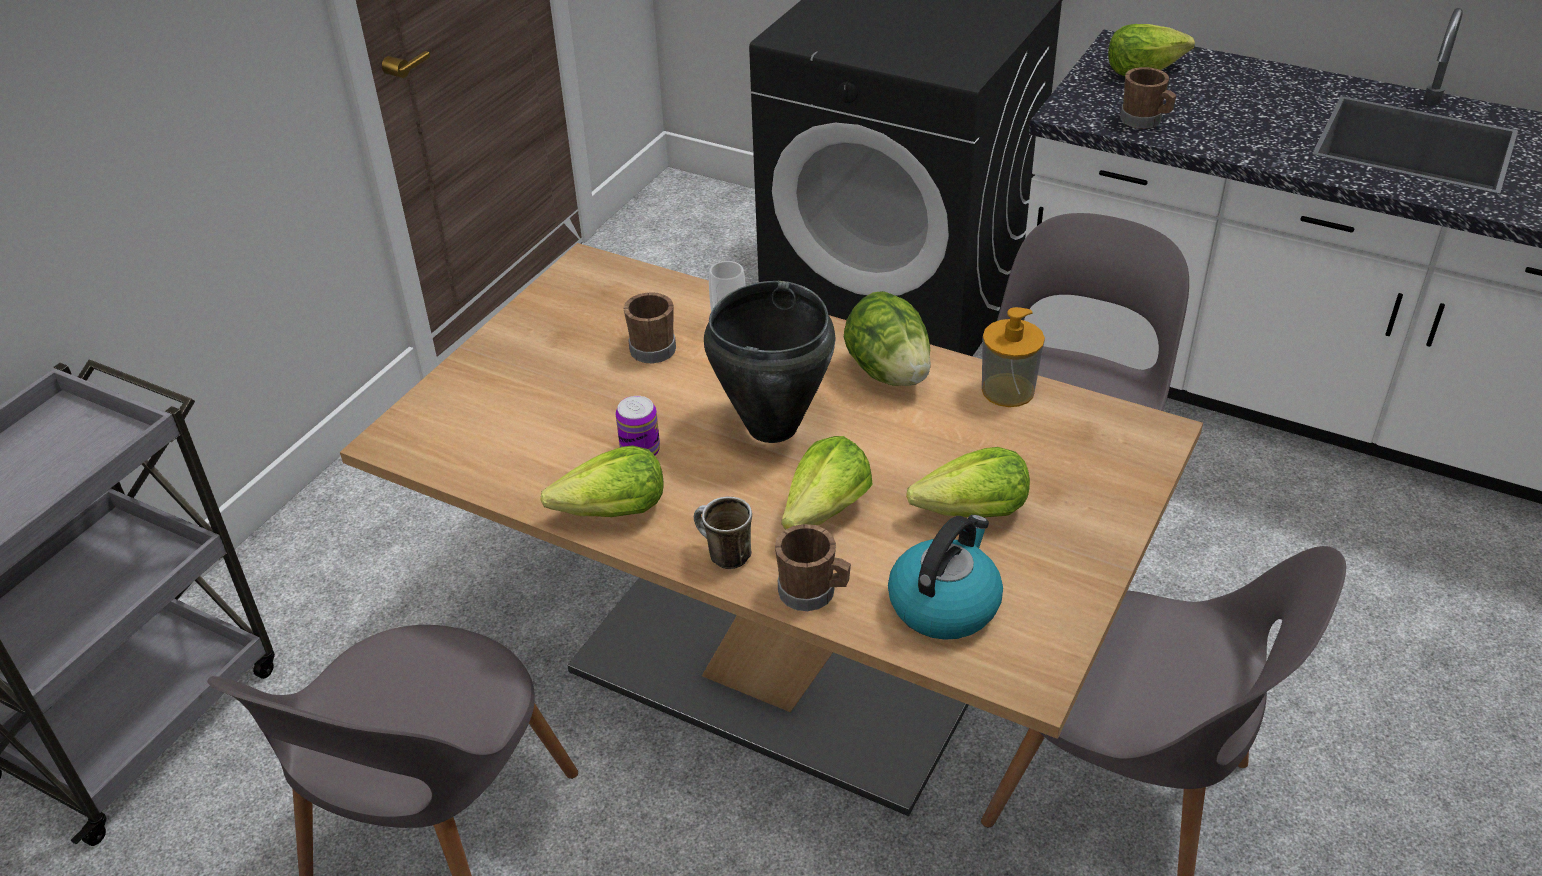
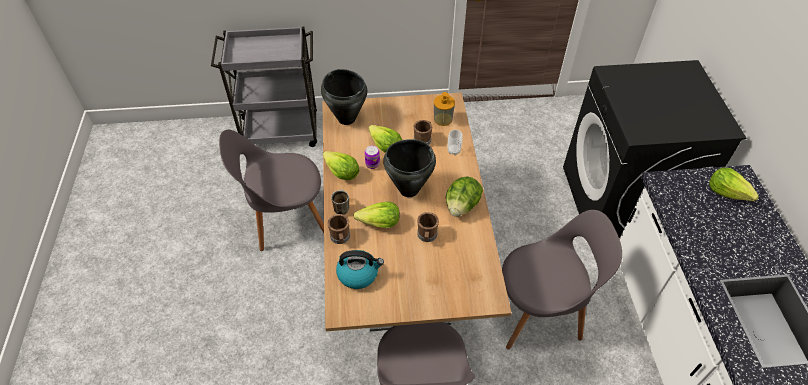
camera: 55 degrees right, 10 degrees up
lettuce [906,447,1030,517] -> lettuce moved to [368,125,402,153]
soap dispenser [982,307,1045,407] -> soap dispenser moved to [434,92,455,126]
brown mug [1120,67,1177,129] -> brown mug moved to [417,212,439,242]
none -> black cooking pot [321,69,367,125]

